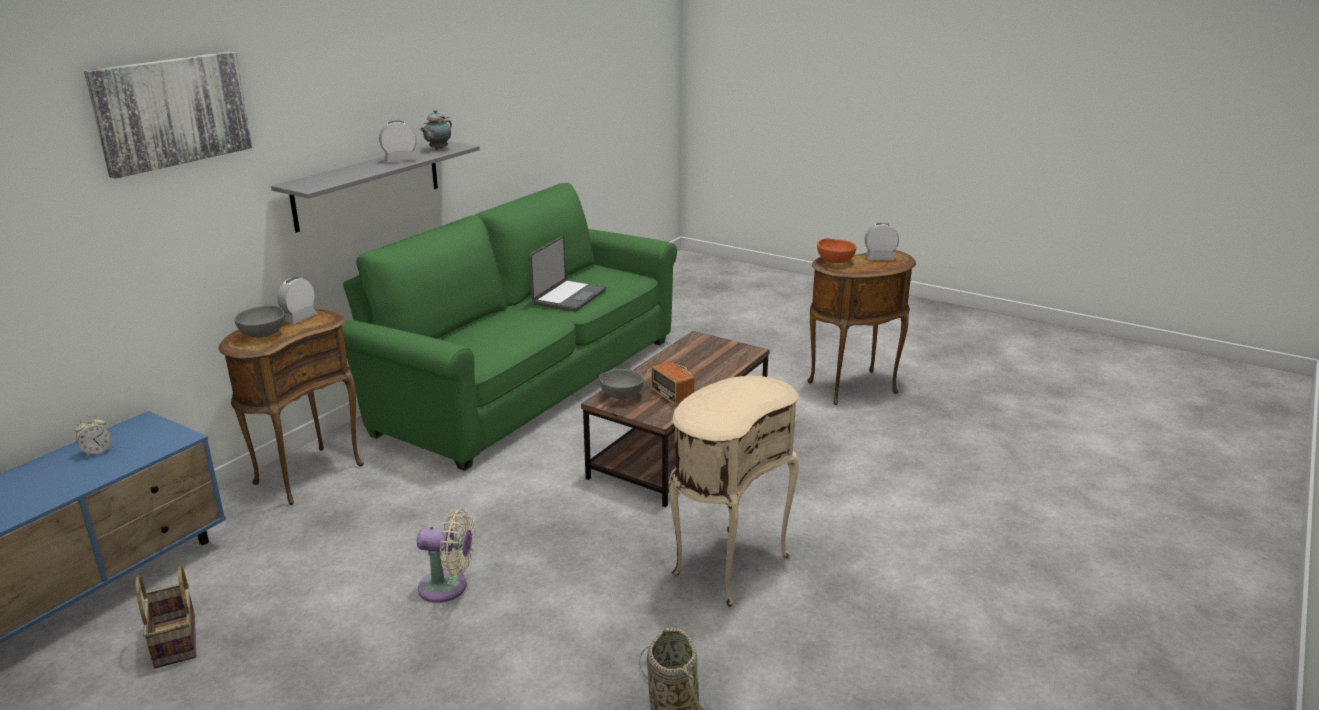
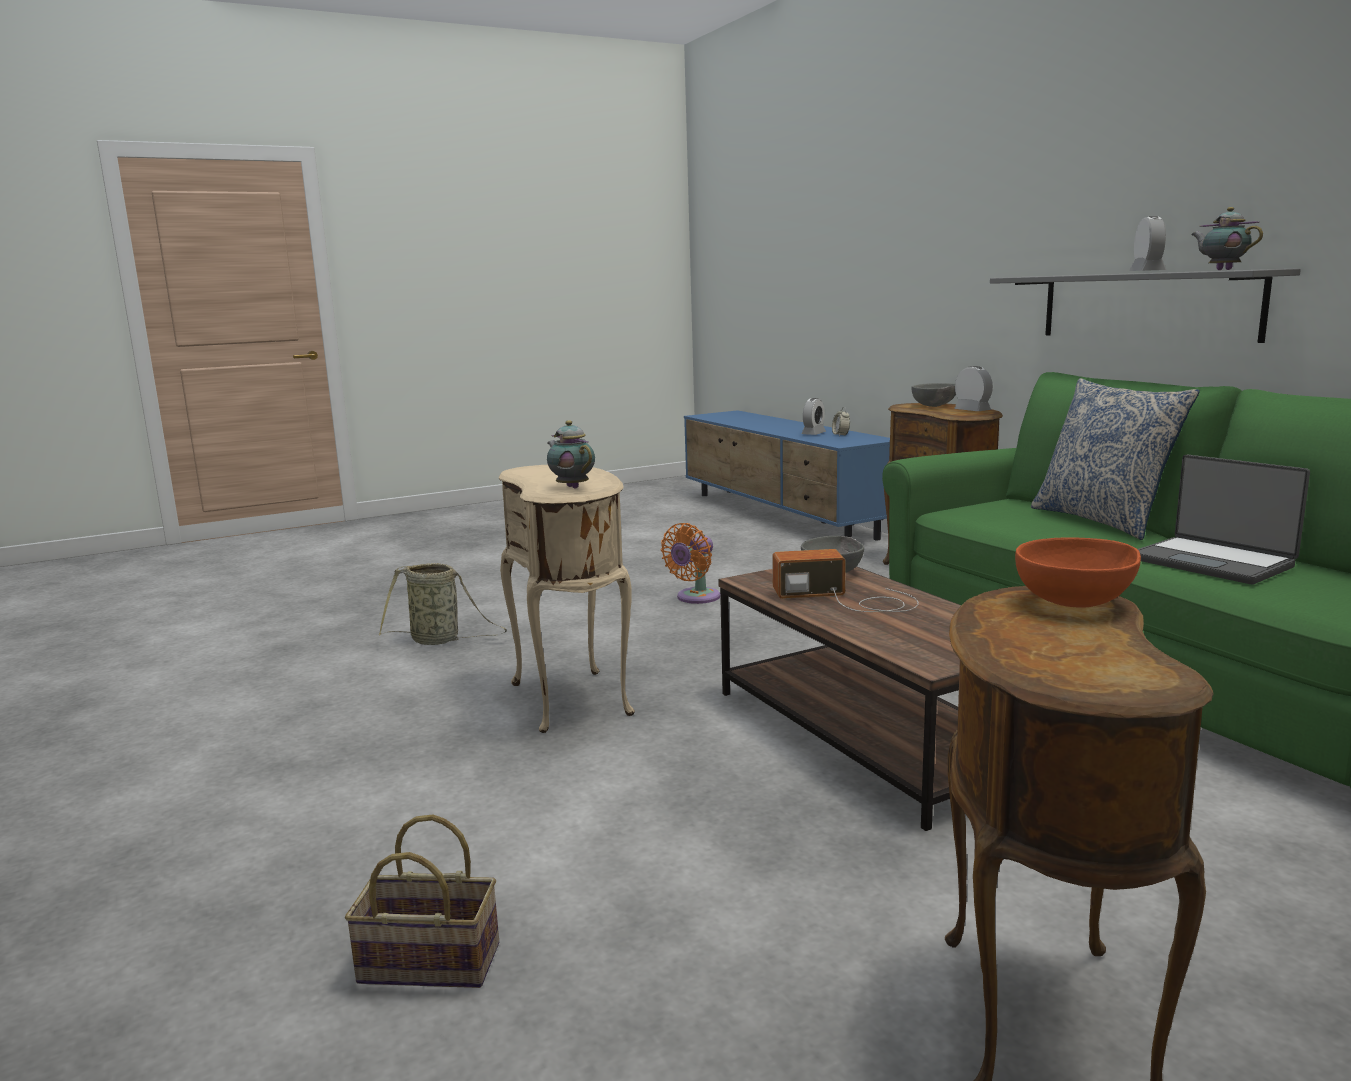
camera: 120 degrees right, 10 degrees down
picture [84,51,253,179] -> none
basket [135,566,196,668] -> basket moved to [345,814,499,988]
beige fan [417,509,475,603] -> orange fan [661,523,720,604]
alarm clock [865,223,899,260] -> alarm clock moved to [801,398,826,435]
none -> teapot [547,420,595,488]
none -> pillow [1031,378,1200,540]

